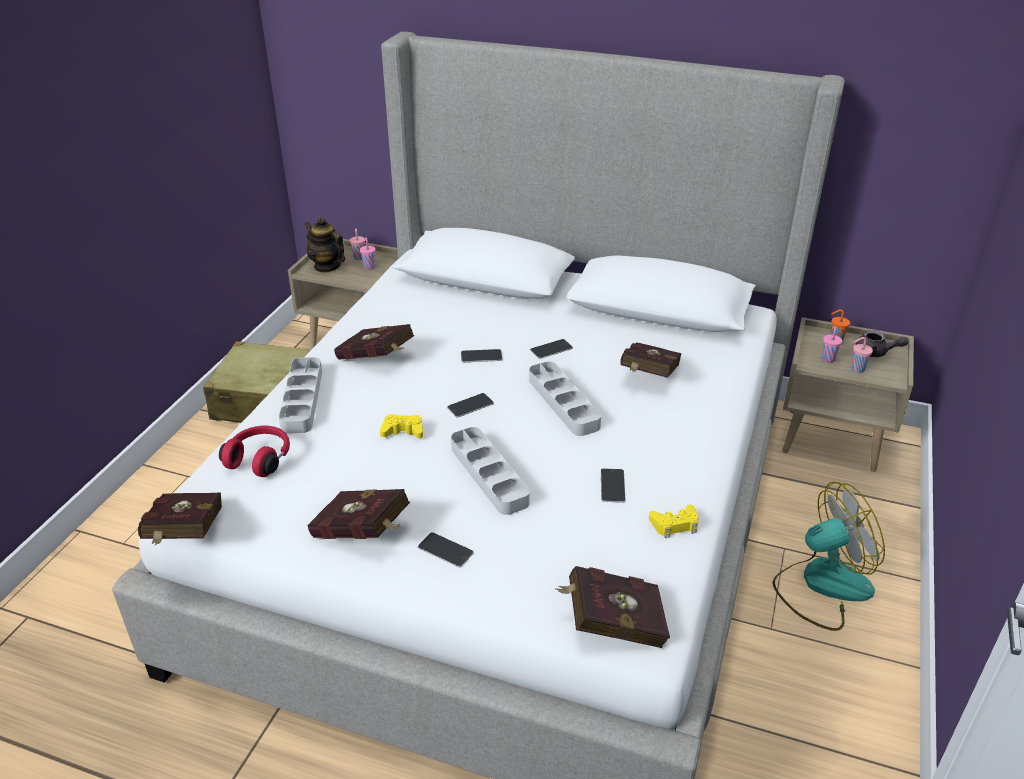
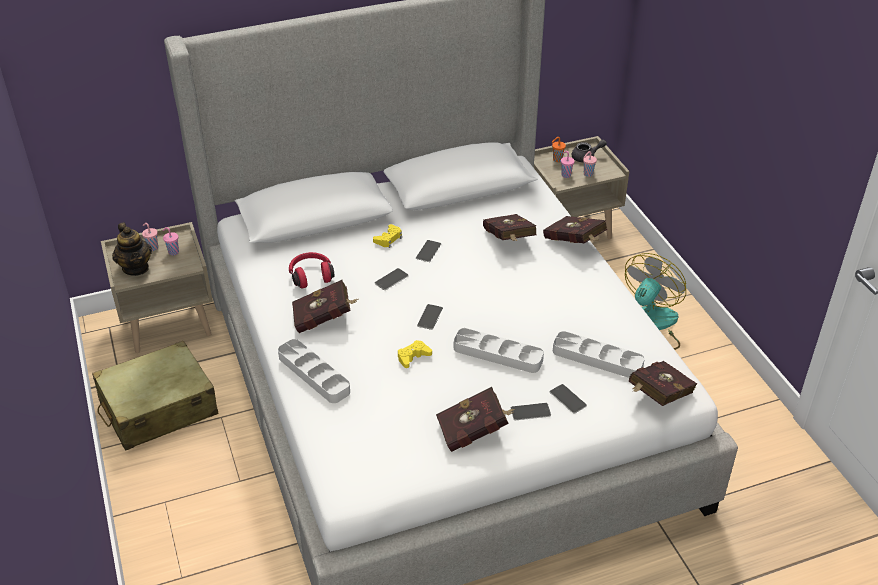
camera: 40 degrees left, 5 degrees up
red book [138,492,222,545] -> red book moved to [543,216,607,243]
red headphones [219,426,290,477] -> red headphones moved to [289,252,334,288]
teapot [304,217,345,272] -> teapot turned 120 degrees counterclockwise [112,223,152,276]
grey tray [529,361,601,436] -> grey tray moved to [553,331,645,378]
phone [601,468,625,503] -> phone moved to [550,384,587,413]
yellow game controller [649,505,699,538] -> yellow game controller moved to [373,224,402,248]

